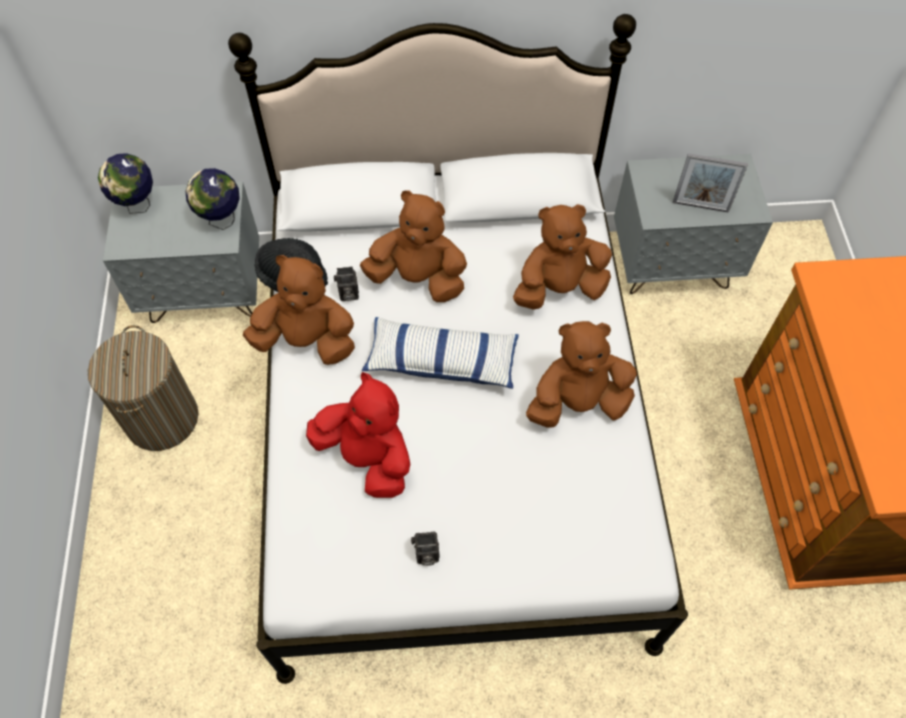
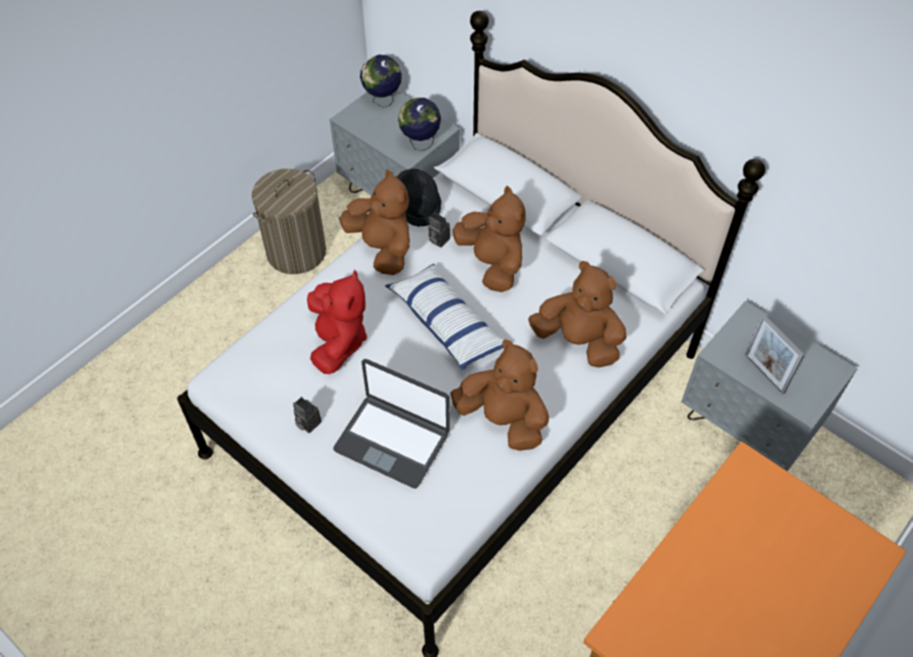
camera: 45 degrees right, 5 degrees down
none -> laptop [333,359,450,489]

